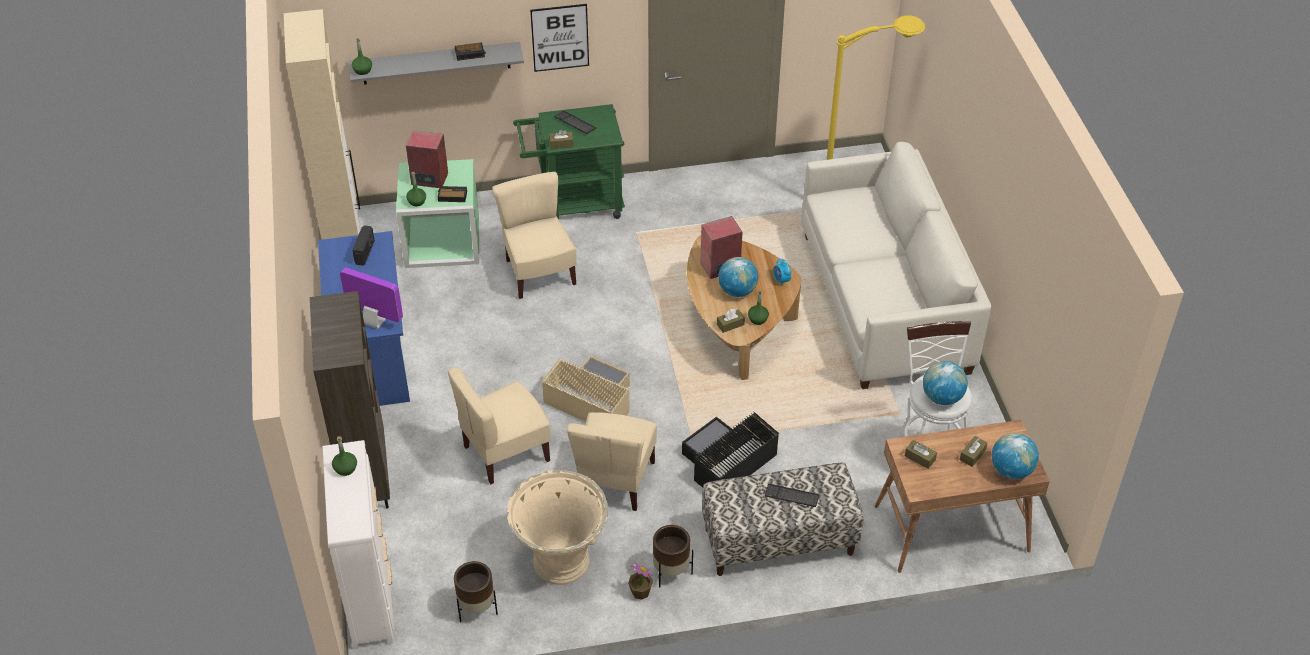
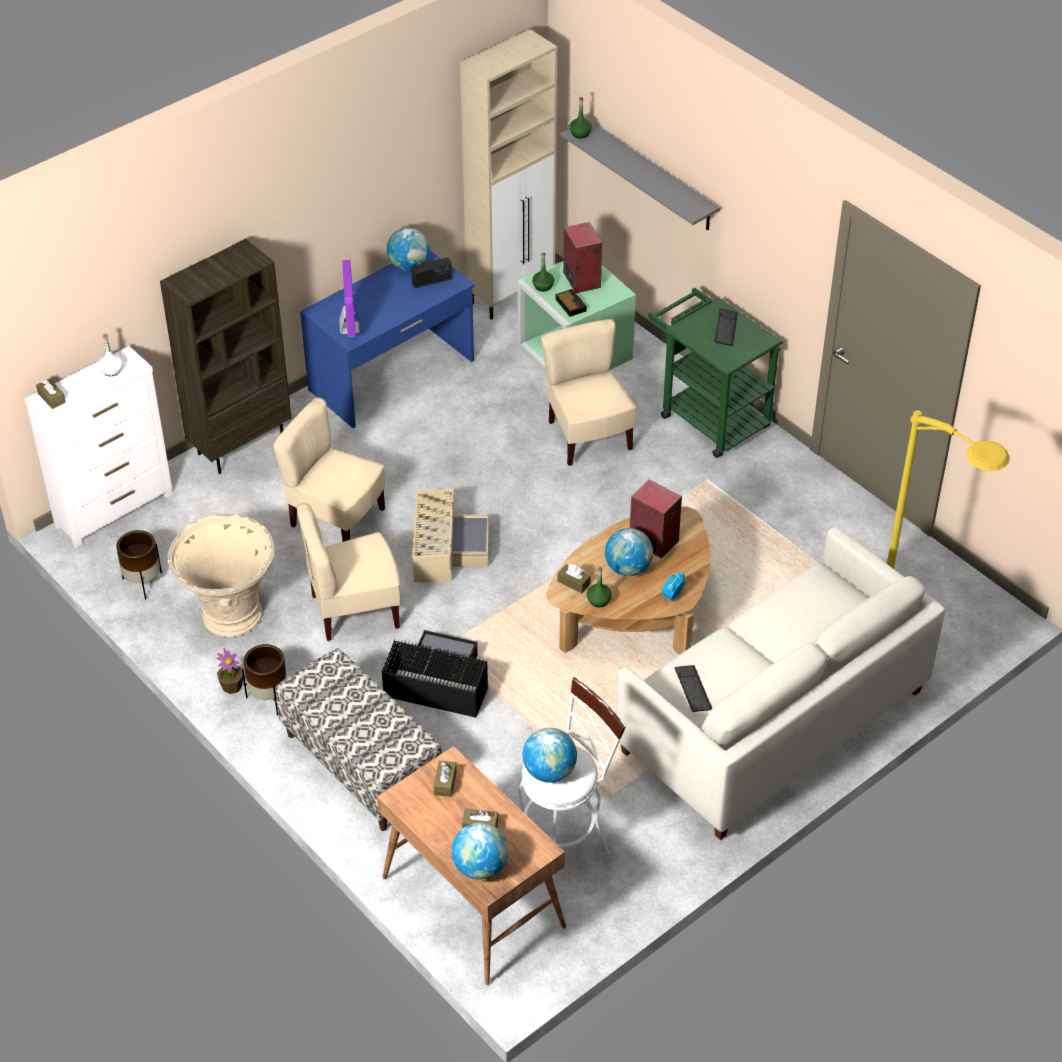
camera: 60 degrees right, 0 degrees up
green bottle [332,436,357,476] -> white bottle [98,333,123,376]
alarm clock [455,42,486,61] -> none
beige chair [492,172,577,299] -> beige chair turned 60 degrees counterclockwise [541,319,636,466]
picture [530,4,589,72] -> none
brown tissue box [549,130,574,149] -> brown tissue box moved to [36,378,66,409]
keyboard [765,484,820,507] -> keyboard moved to [675,665,712,712]
none -> globe [387,227,430,271]

